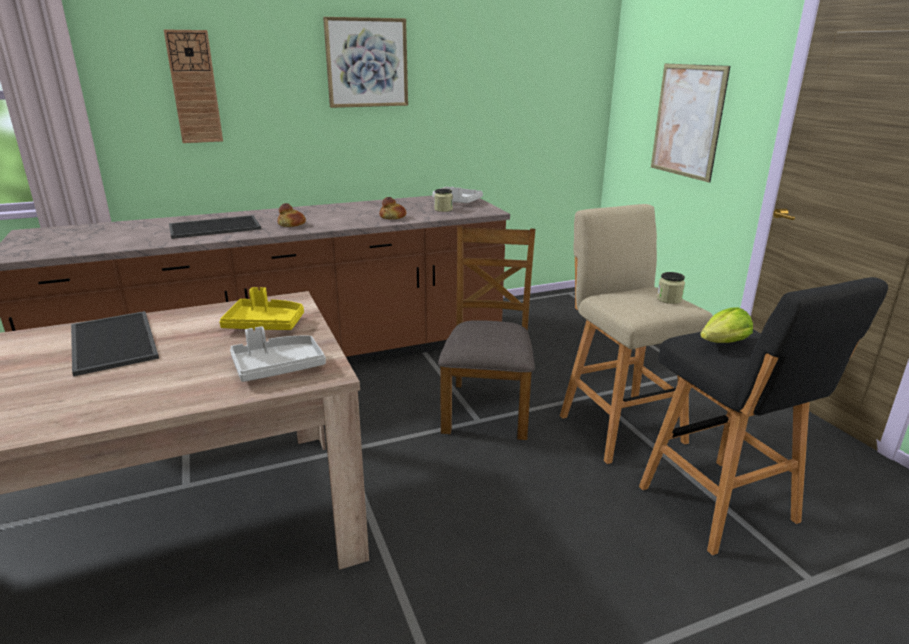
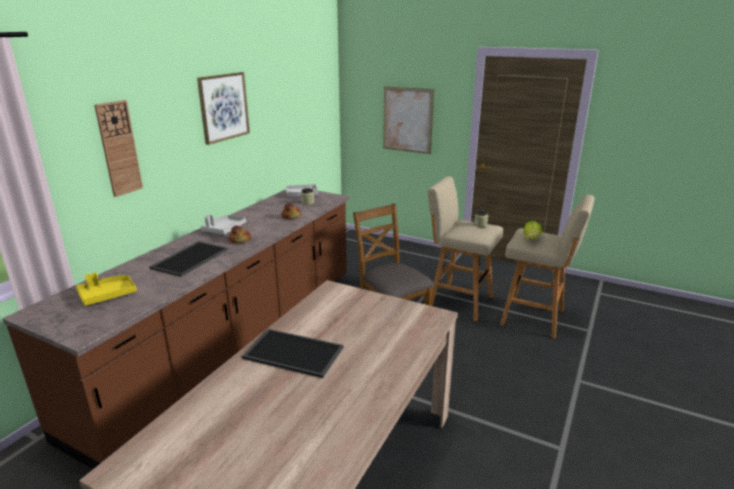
camera: 40 degrees left, 0 degrees up
yellow tray [219,287,304,330] -> yellow tray moved to [76,272,137,306]
grey tray [230,326,326,382] -> grey tray moved to [201,215,246,235]
black stool [639,277,888,555] -> beige stool [500,195,595,339]

